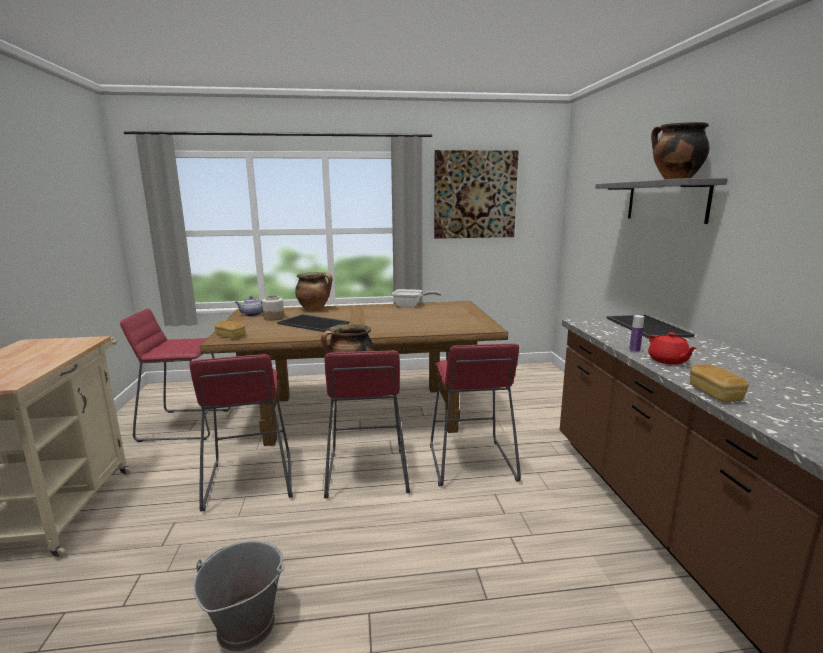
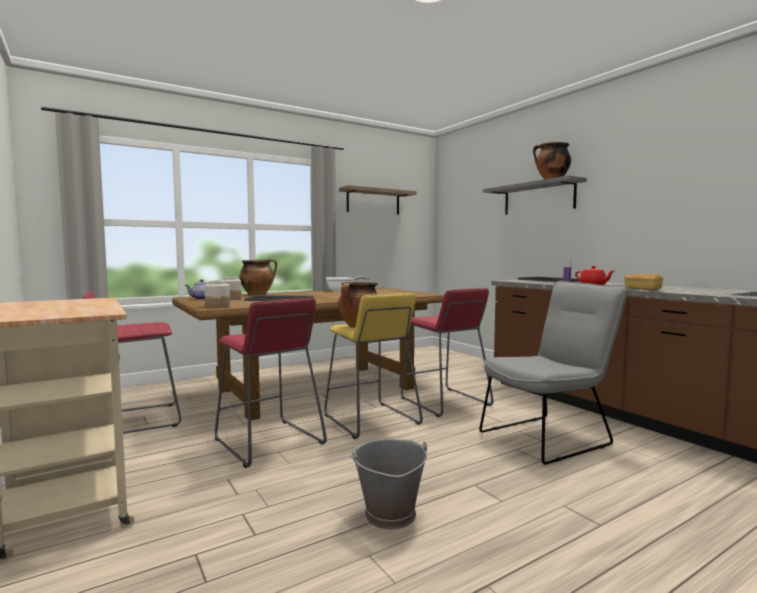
camera: 25 degrees left, 10 degrees down
bread [214,321,245,339] -> jar [204,281,230,308]
red stool [324,350,410,498] -> yellow stool [324,293,423,439]
picture [434,150,519,239] -> shelf [339,185,417,215]
none -> grey chair [479,281,627,465]

